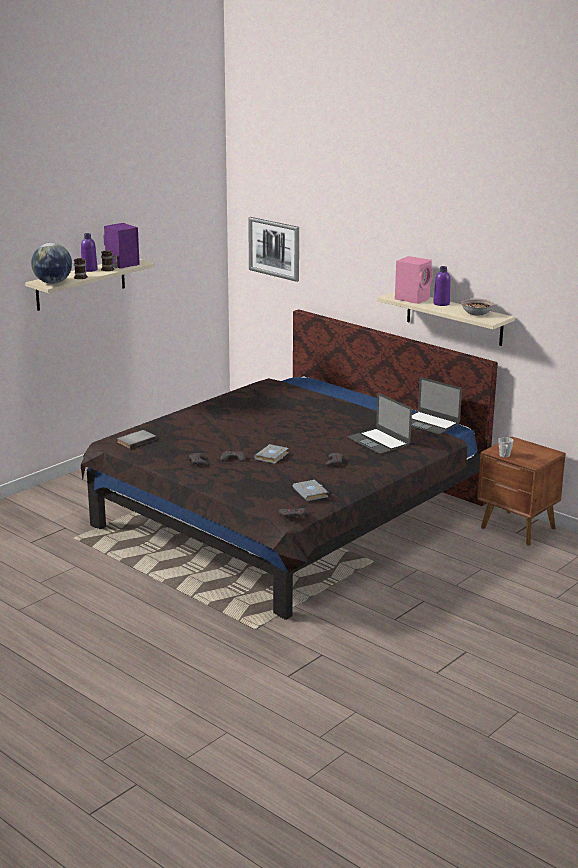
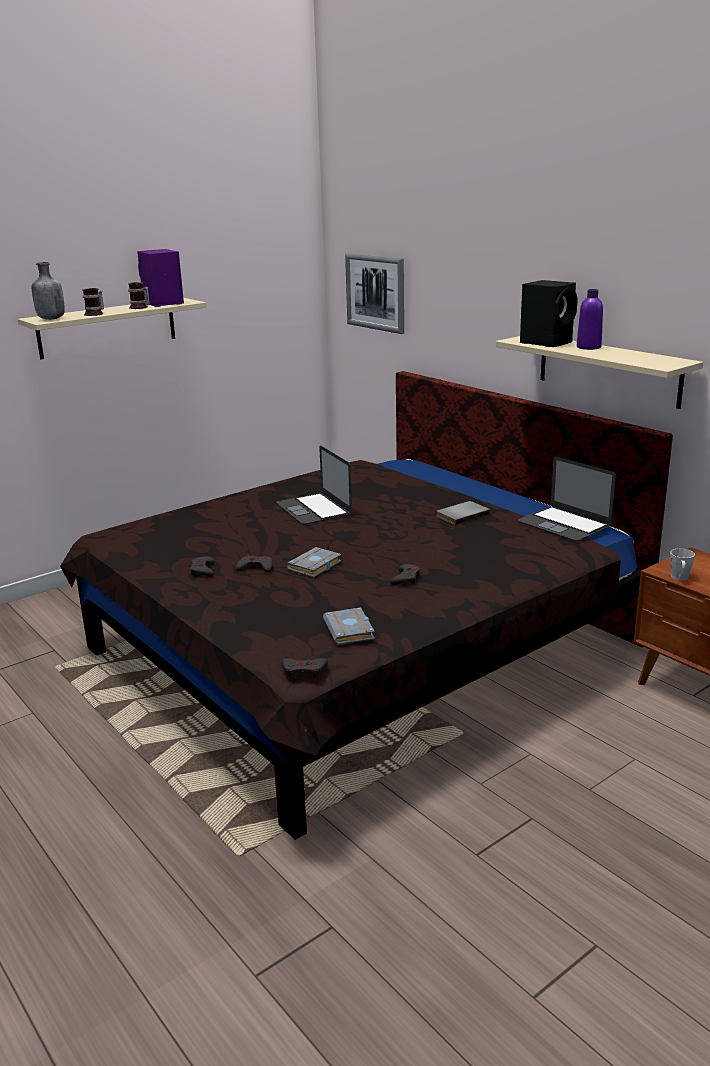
camera: 10 degrees right, 0 degrees up
globe [31,243,72,284] -> grey bottle [32,262,65,320]
purple bottle [81,233,98,272] -> none
grey book [117,430,157,448] -> grey book moved to [437,501,490,525]
laptop [347,393,412,454] -> laptop moved to [276,446,352,525]
pink speaker [395,256,433,304] -> black speaker [520,280,578,347]
bowl [461,299,494,316] -> none

